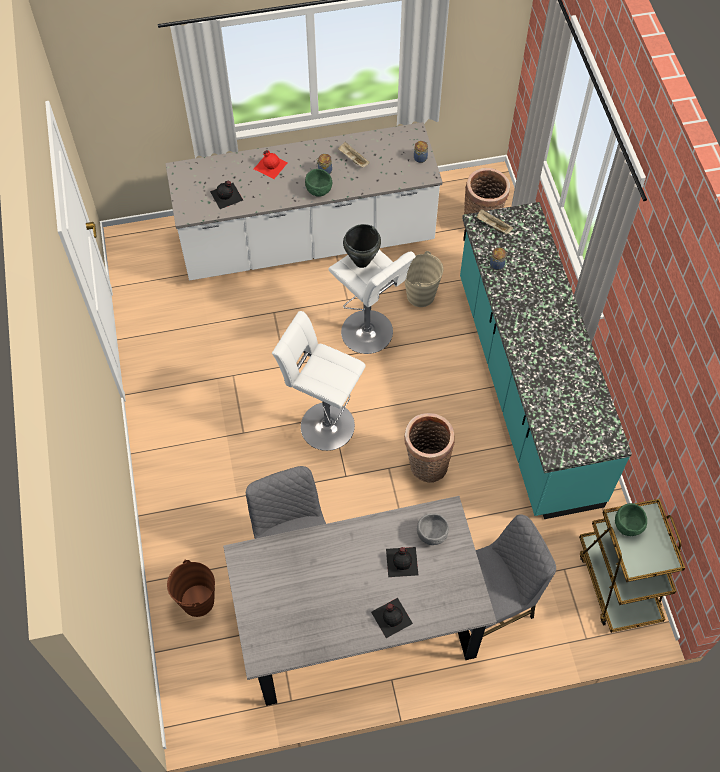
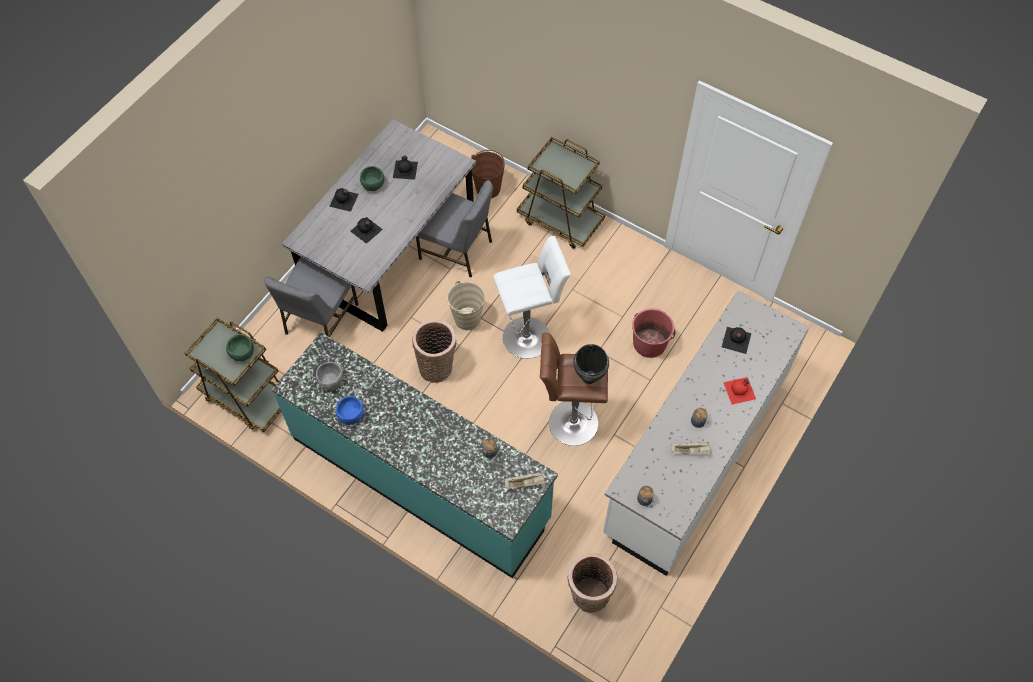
camera: 135 degrees right, 0 degrees up
green bowl [305,169,332,197] -> green bowl moved to [360,166,385,191]
white stool [329,250,416,354] -> brown stool [540,332,608,446]
beige bucket [405,251,443,307] -> beige bucket moved to [447,281,485,330]
grey bowl [417,513,449,545] -> grey bowl moved to [316,362,344,390]
none -> blue bowl [336,396,364,425]
none -> black bottle [393,155,418,180]
none -> brown cart [517,137,605,249]
none -> red bucket [632,308,675,358]

